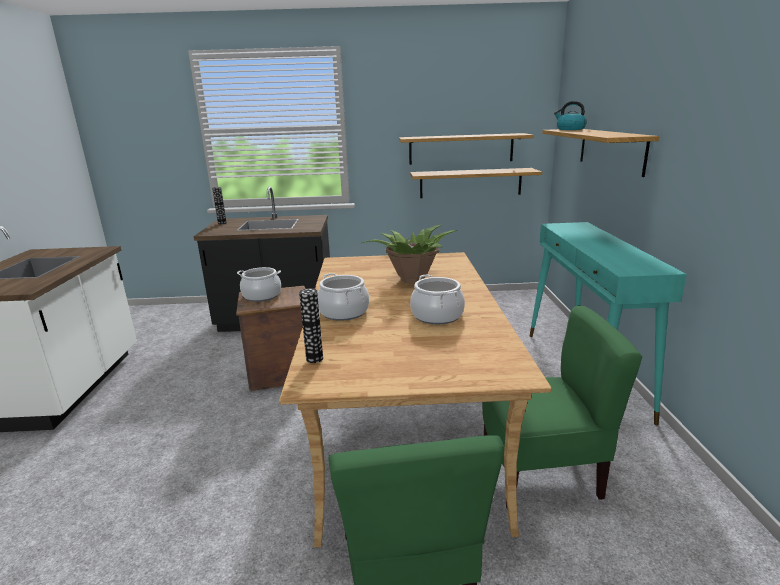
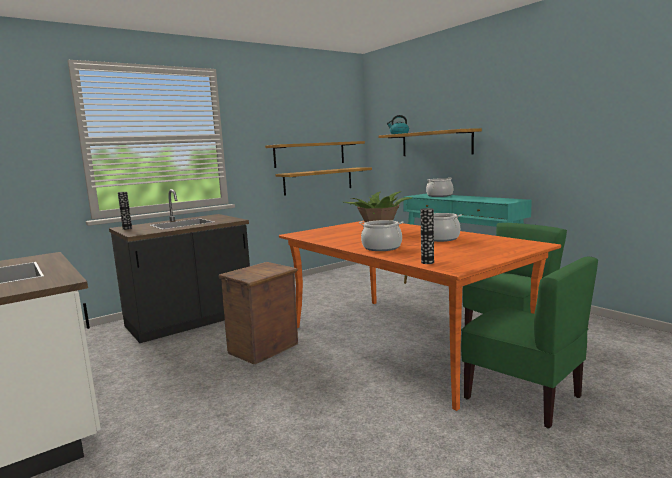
camera: 35 degrees left, 10 degrees down
cooking pot [237,267,281,302] -> cooking pot moved to [426,178,453,197]
beige dining table [279,252,552,547] -> orange dining table [279,221,561,411]

